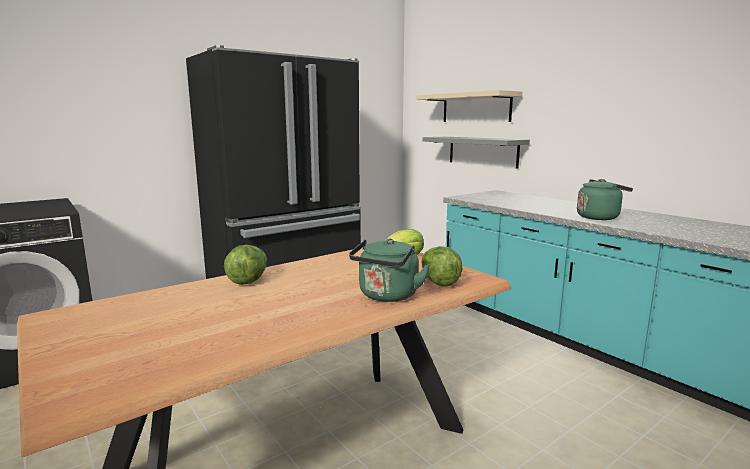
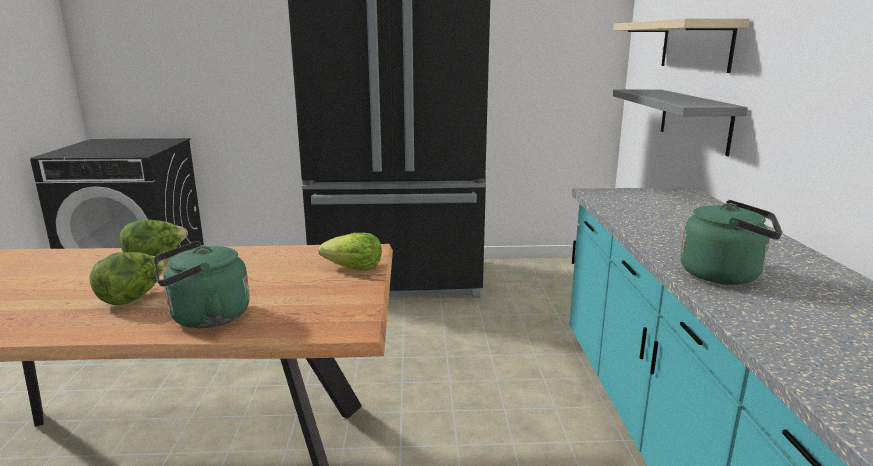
camera: 35 degrees right, 5 degrees up
lettuce [421,246,463,287] -> lettuce moved to [90,252,165,305]

